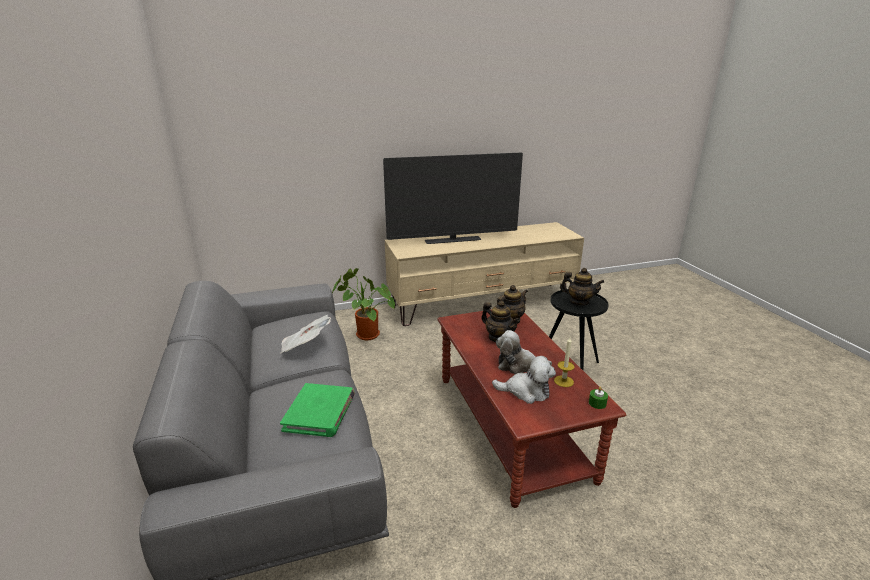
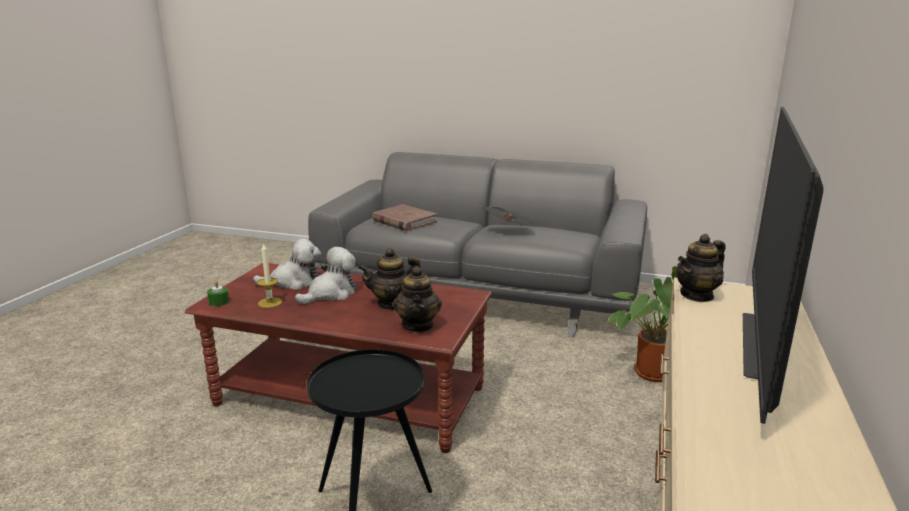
camera: 125 degrees right, 5 degrees down
green book [280,383,355,437] -> brown book [372,204,437,231]
plush toy [492,356,556,404] -> plush toy turned 150 degrees counterclockwise [253,238,321,290]
teapot [560,268,605,306] -> teapot moved to [676,234,726,302]

